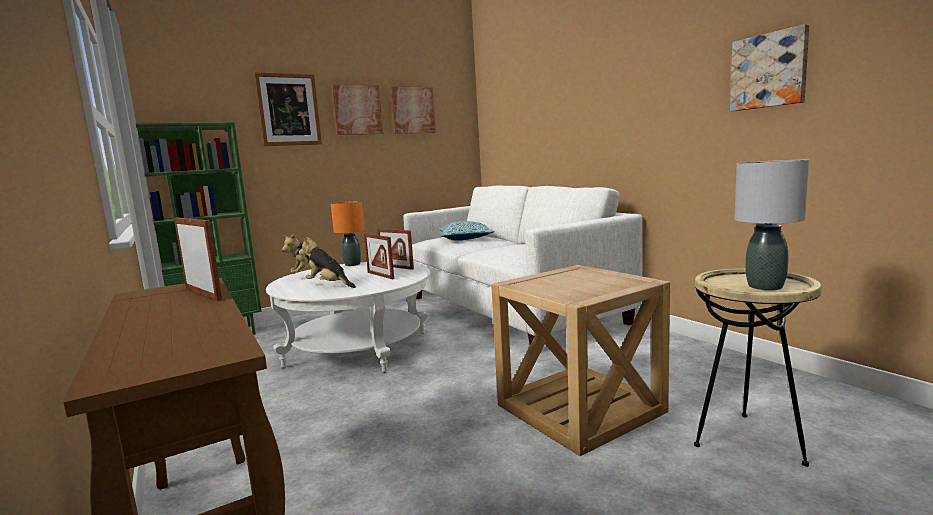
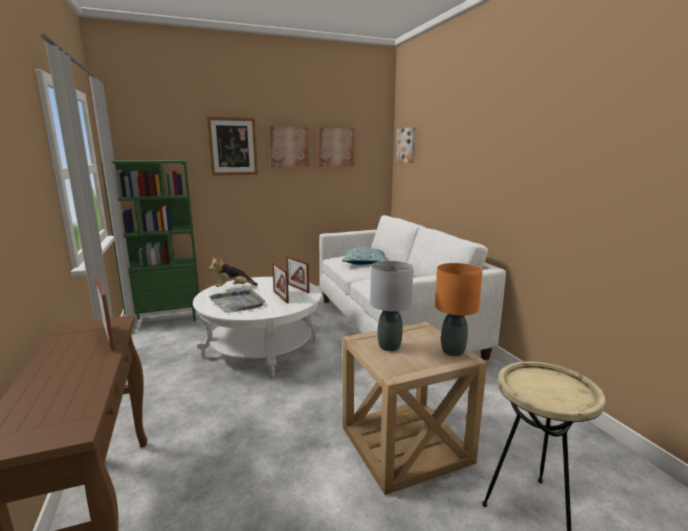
camera: 10 degrees right, 5 degrees up
plush toy [299,237,356,288] -> grey tray [209,288,265,313]
orange table lamp [331,201,365,266] -> orange table lamp moved to [435,263,483,356]
picture [730,24,809,111] -> picture moved to [396,127,416,163]
grey table lamp [734,160,809,290] -> grey table lamp moved to [370,261,414,351]

